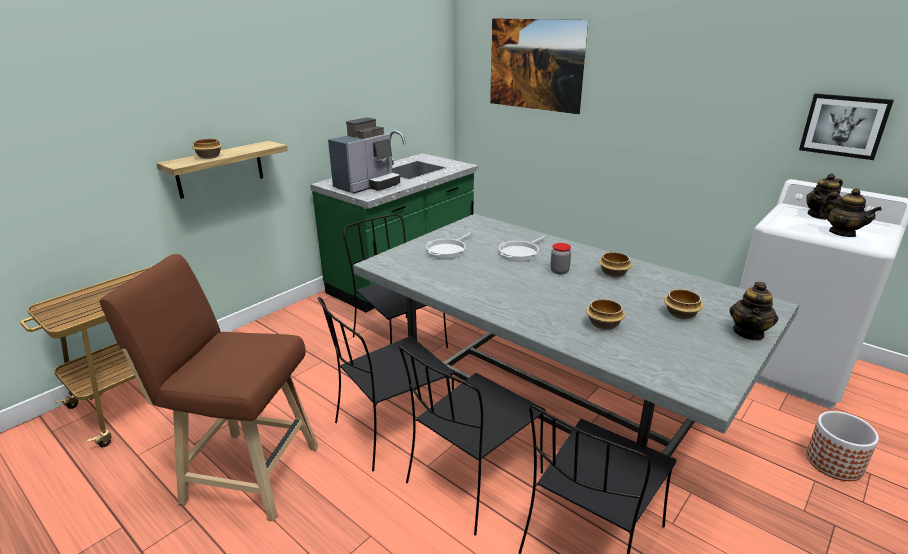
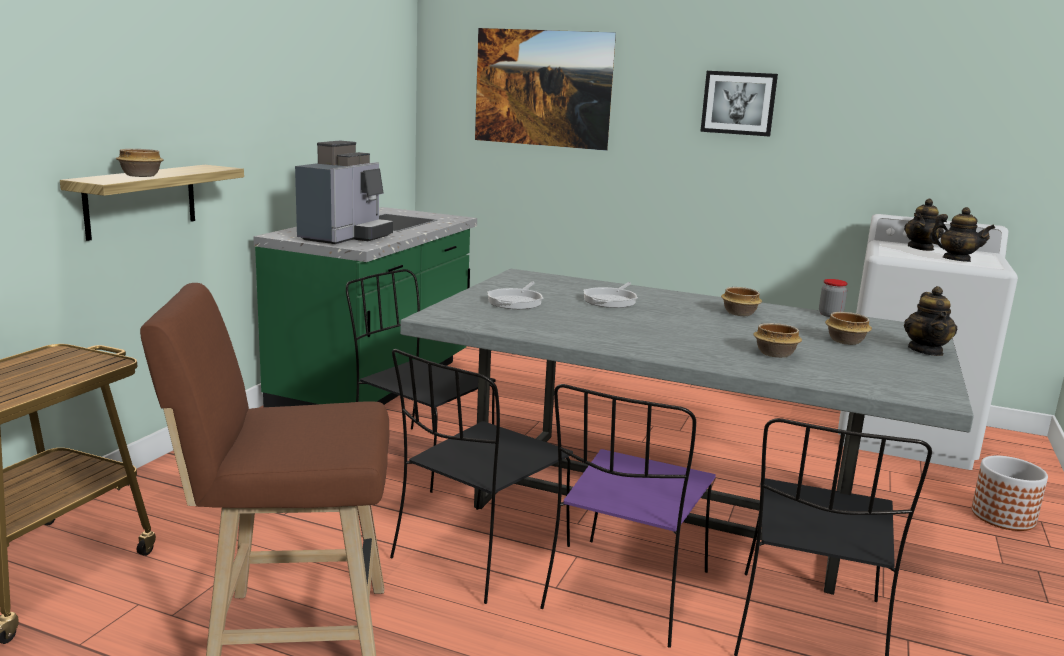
camera: 20 degrees left, 10 degrees down
black chair [398,345,546,535] -> purple chair [540,384,716,648]
jar [550,243,571,275] -> jar moved to [819,279,848,317]
picture [799,93,894,160] -> picture moved to [700,71,778,137]

